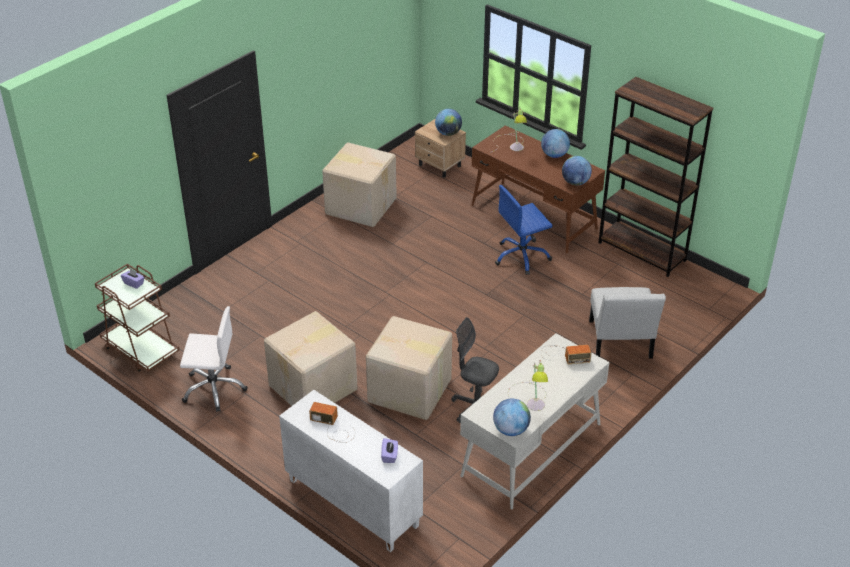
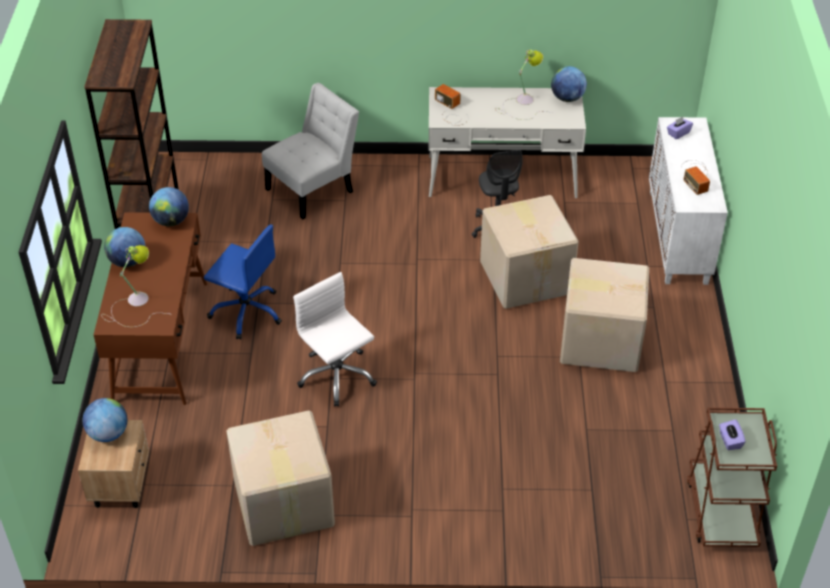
camera: 130 degrees left, 5 degrees up
white office chair [180,306,248,412] -> white office chair moved to [293,272,377,407]

